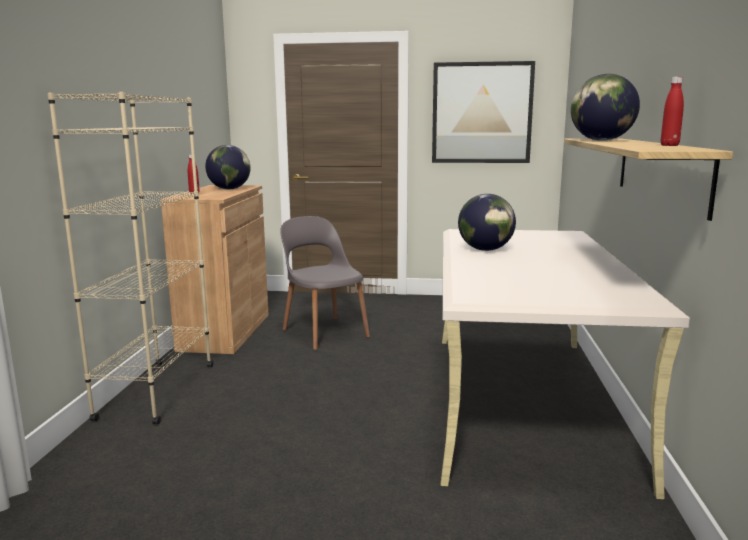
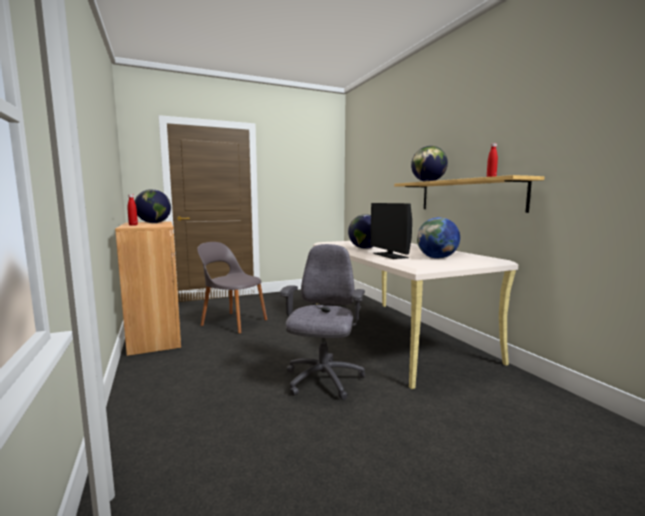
camera: 30 degrees left, 5 degrees down
beige bookcase [47,92,214,424] -> none
picture [432,61,535,163] -> none
none -> grey office chair [280,244,365,400]
none -> monitor [370,203,412,259]
none -> globe [417,217,460,259]

